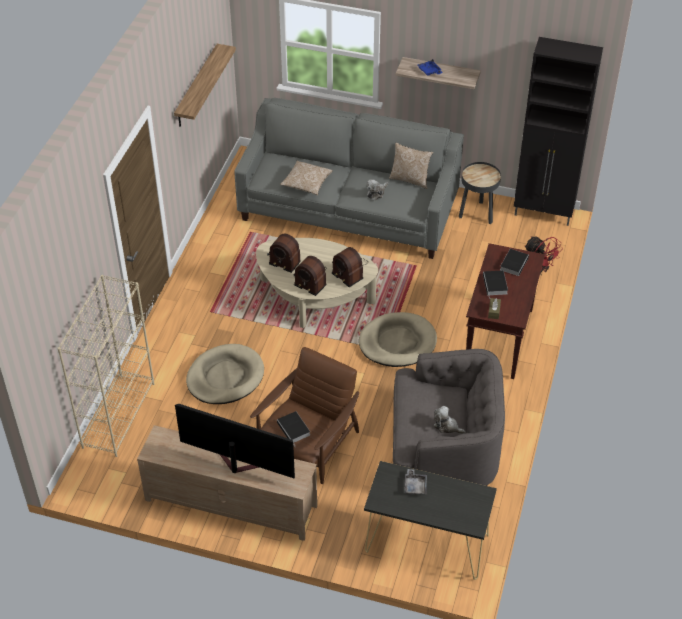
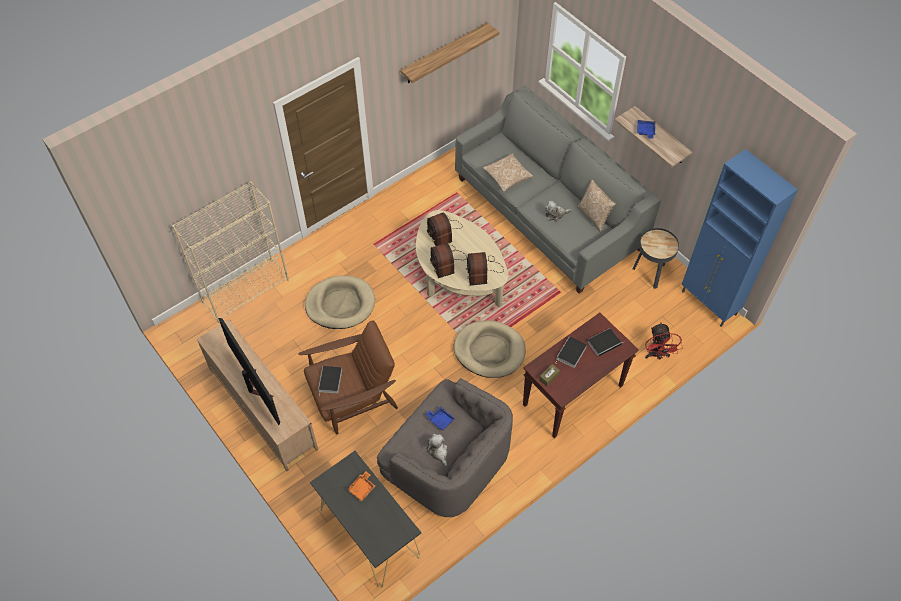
camera: 35 degrees right, 10 degrees up
grey tray [404,469,427,495] -> orange tray [347,472,375,502]
black cabinet [514,37,603,226] -> blue cabinet [682,149,798,327]
none -> blue tray [425,407,455,431]

